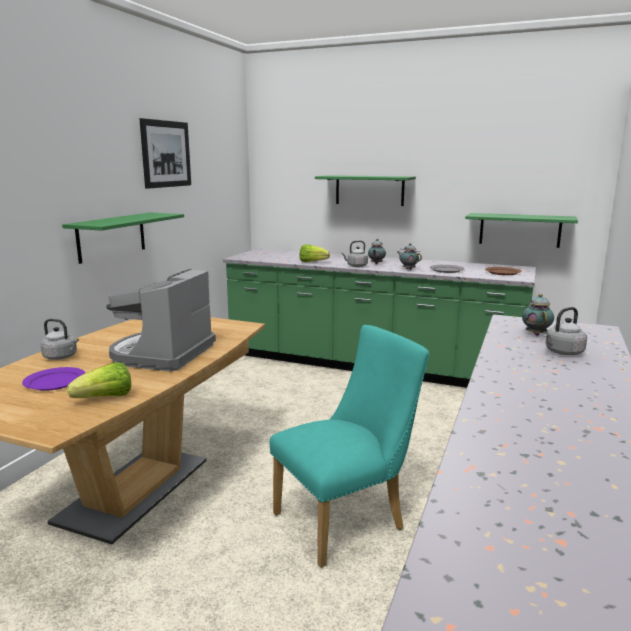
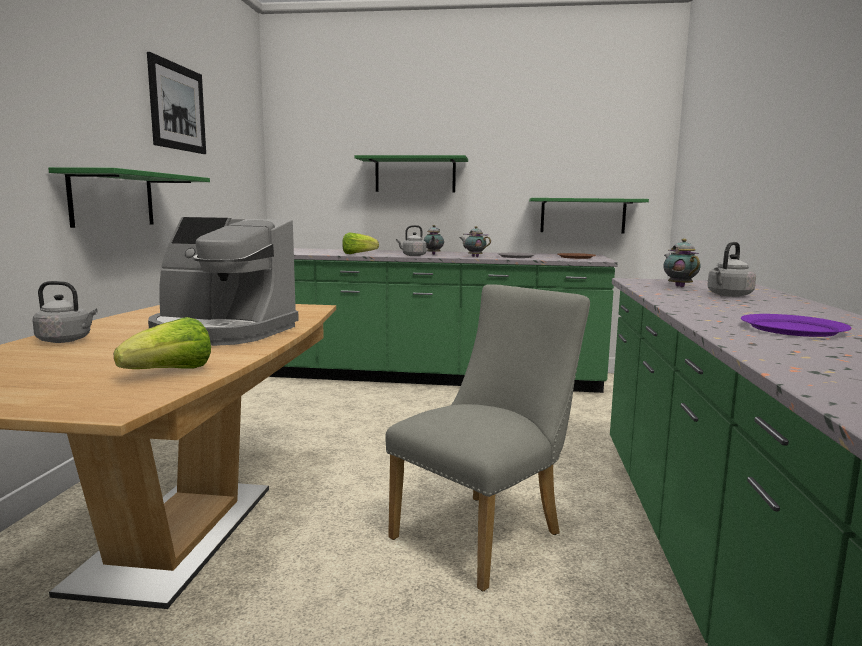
camera: 15 degrees left, 5 degrees down
purple plate [22,367,86,391] -> purple plate moved to [741,314,852,337]
coffee machine [106,269,216,372] -> coffee machine turned 75 degrees counterclockwise [148,217,299,346]
turquoise chair [270,325,430,568] -> grey chair [385,284,590,592]

